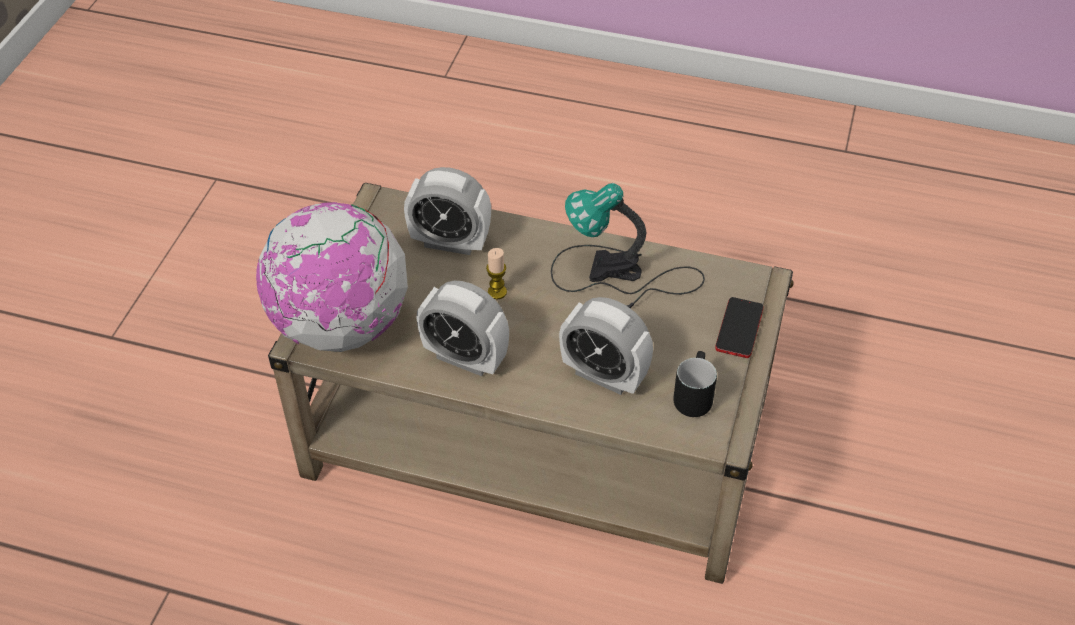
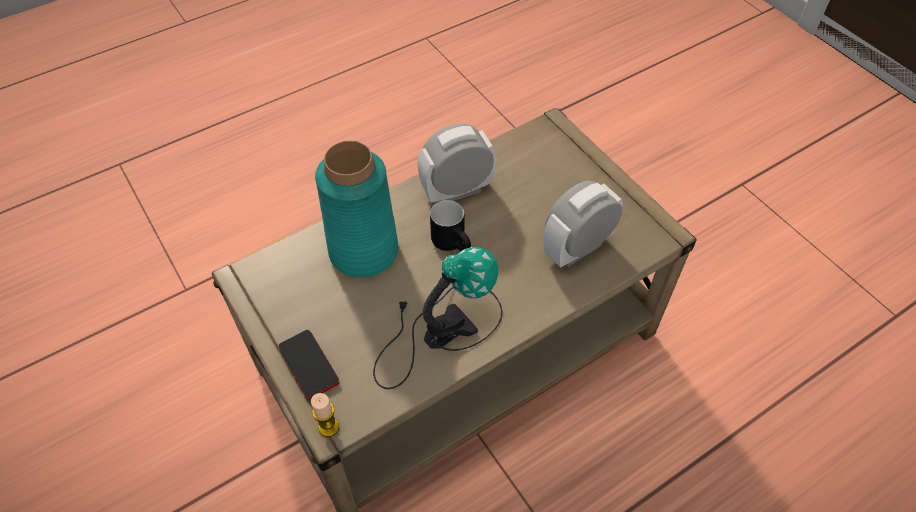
camera: 130 degrees right, 5 degrees up
globe [256,202,408,352] -> none
candle [486,248,507,299] -> candle moved to [311,393,339,437]
alarm clock [559,297,653,395] -> turquoise vase [315,141,398,278]
black mug [673,351,717,417] -> black mug moved to [430,200,471,251]

